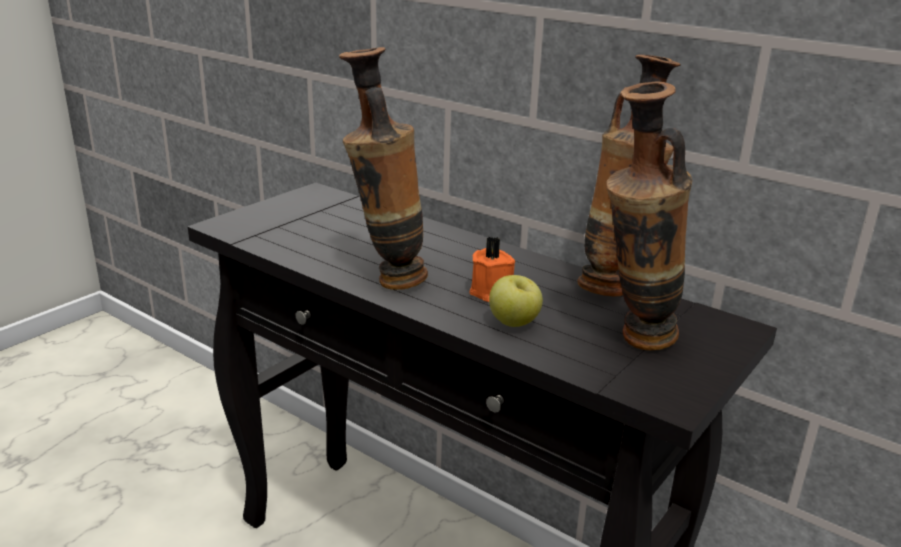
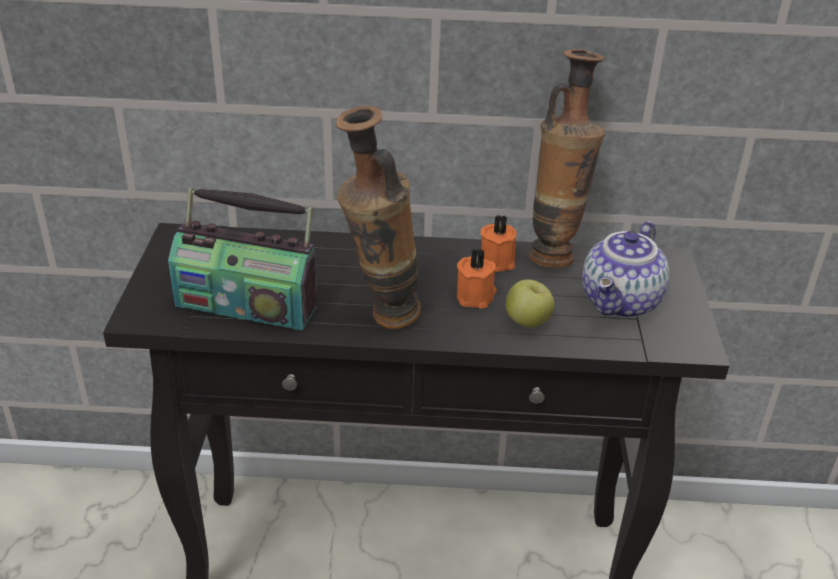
camera: 35 degrees left, 10 degrees up
vase [606,81,692,350] -> teapot [582,221,669,319]
none -> radio [168,188,317,331]
none -> orange candle [481,215,517,272]

